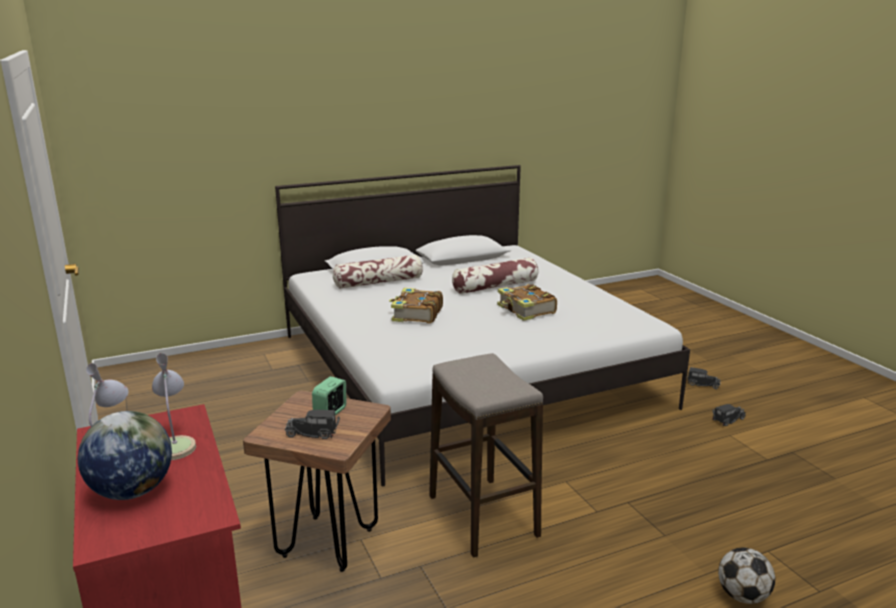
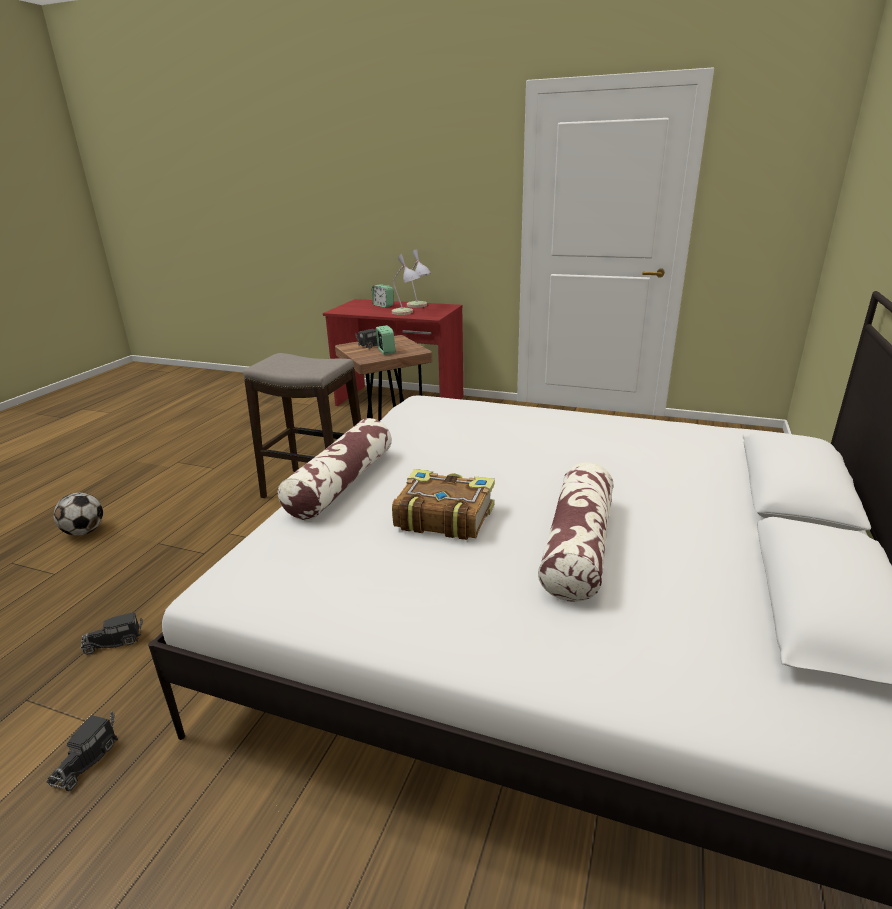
camera: 135 degrees right, 5 degrees up
globe [78,411,172,500] -> alarm clock [372,284,394,308]
pillow [333,255,423,289] -> pillow moved to [278,418,392,520]
book [389,288,443,323] -> none
toy truck [687,367,721,389] -> toy truck moved to [81,612,143,655]

